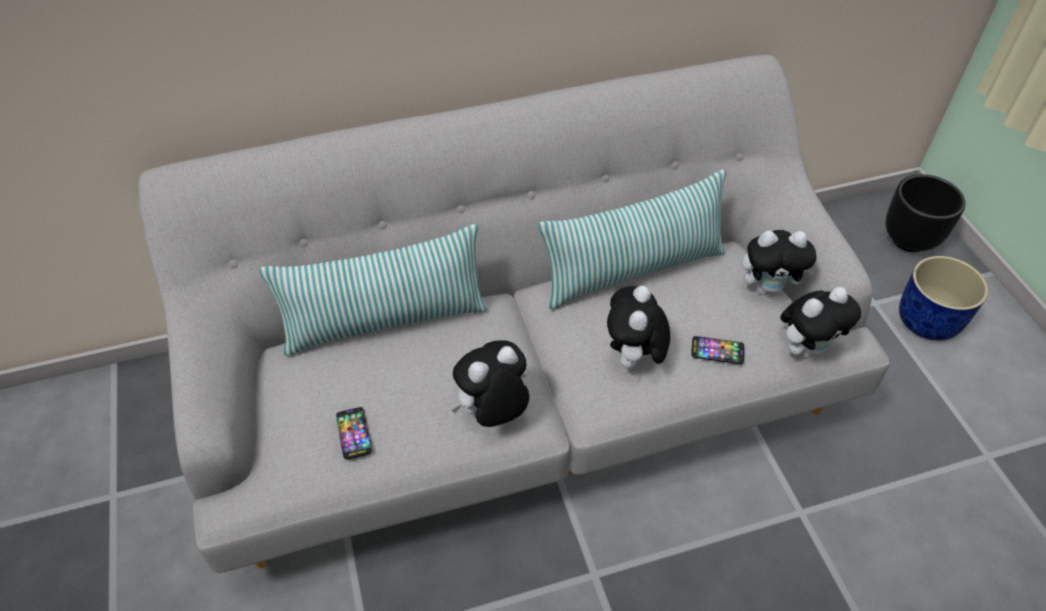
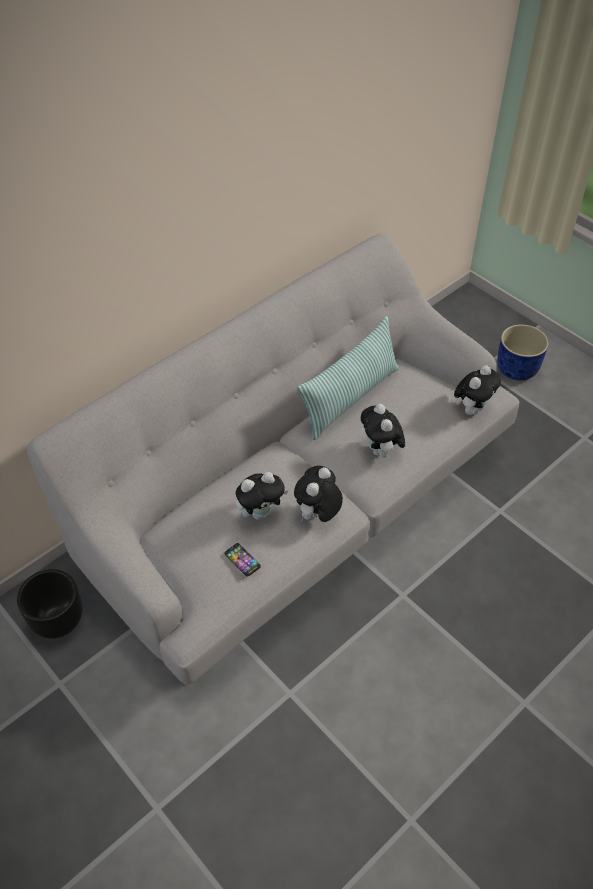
camera: 25 degrees left, 0 degrees up
pillow [260,224,488,356] -> none
phone [691,336,744,364] -> none
plush toy [742,230,817,296] -> plush toy moved to [236,472,288,520]
black planter [886,174,966,252] -> black planter moved to [17,569,82,639]

